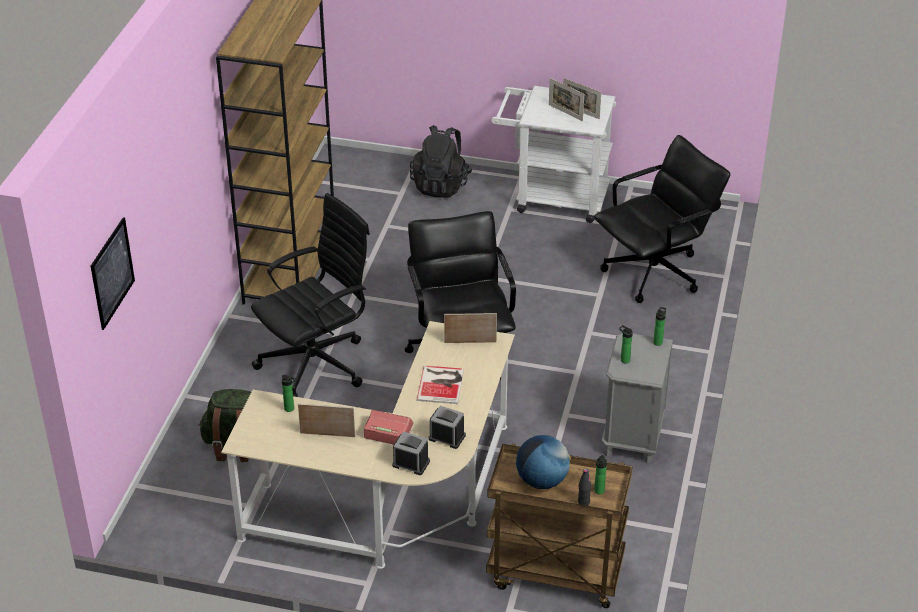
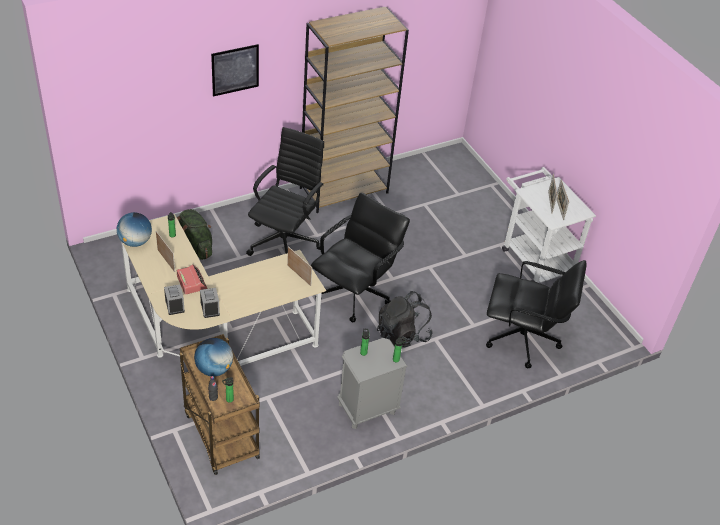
camera: 45 degrees right, 5 degrees up
picture [91,217,135,330] -> picture moved to [211,44,259,96]
black office chair [251,193,370,397] -> black office chair turned 75 degrees counterclockwise [246,127,324,256]
black backpack [410,125,472,198] -> black backpack moved to [377,291,433,348]
book [417,365,464,404] -> none
none -> globe [117,212,152,247]

